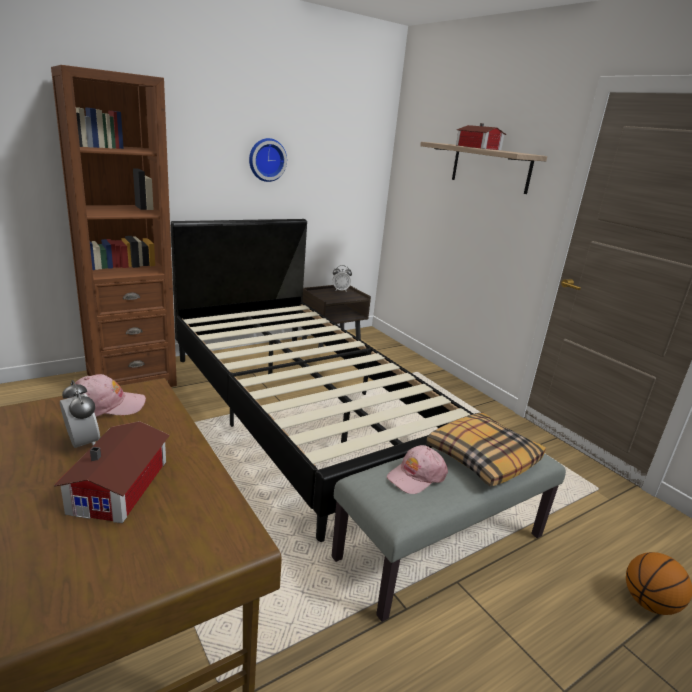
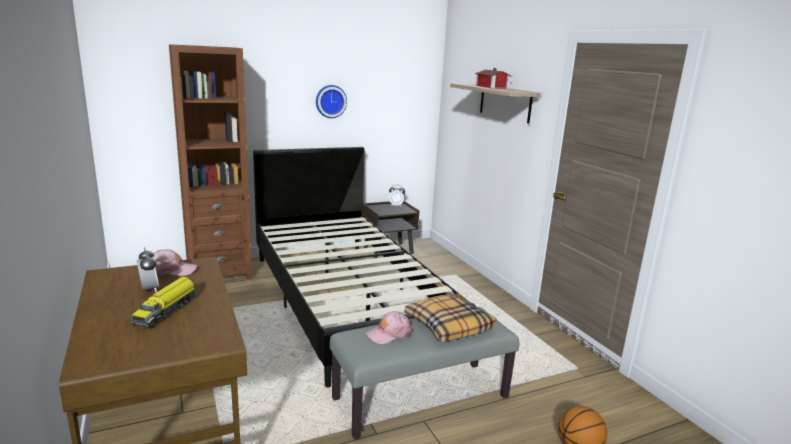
camera: 10 degrees right, 5 degrees down
toy house [54,421,170,523] -> toy truck [131,277,196,329]

